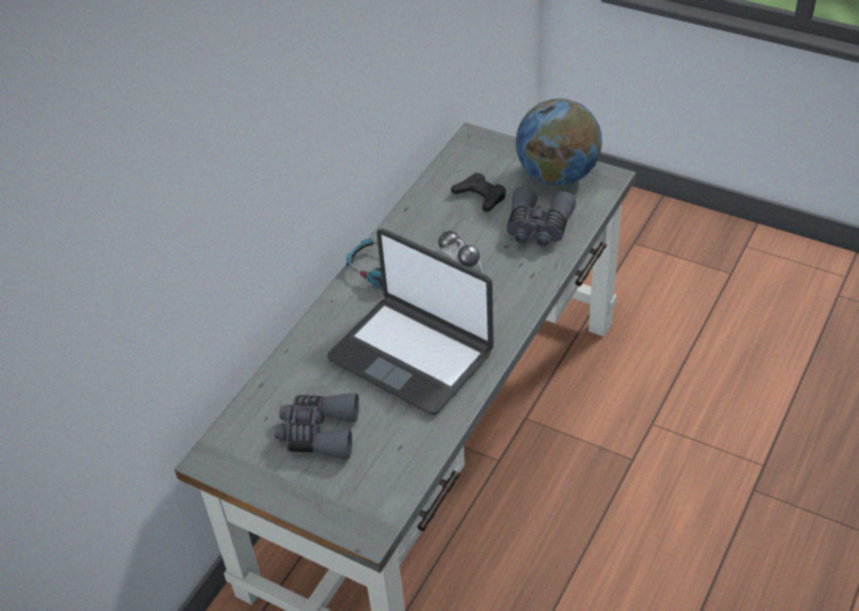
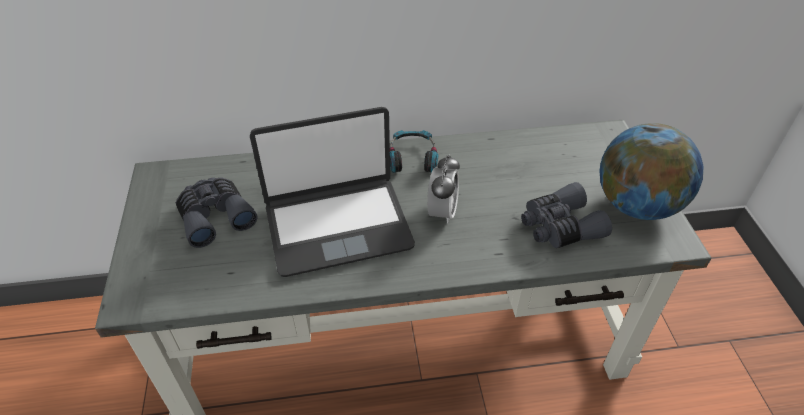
camera: 50 degrees right, 0 degrees up
laptop [327,229,494,415] -> laptop turned 105 degrees counterclockwise [250,107,415,277]
black game controller [451,173,506,212] -> none

